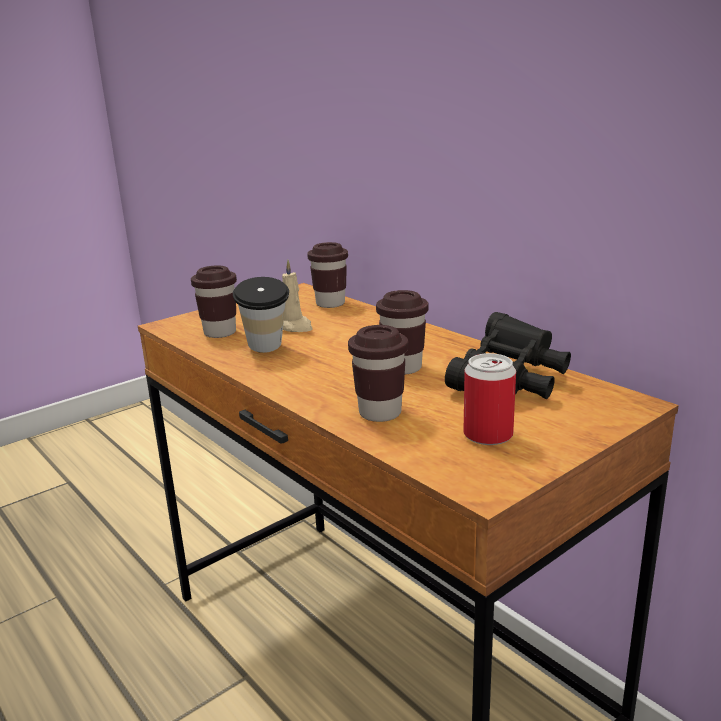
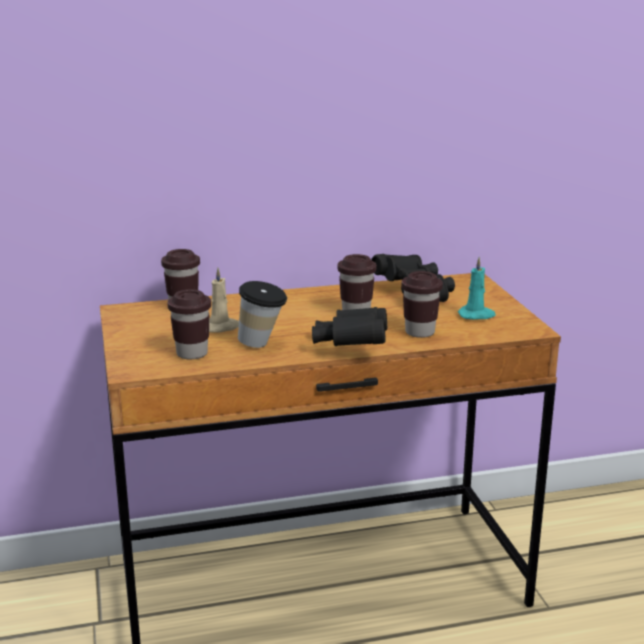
camera: 65 degrees left, 0 degrees up
can [463,353,516,445] -> turquoise candle [458,257,496,320]
none -> black binoculars [312,307,387,346]

